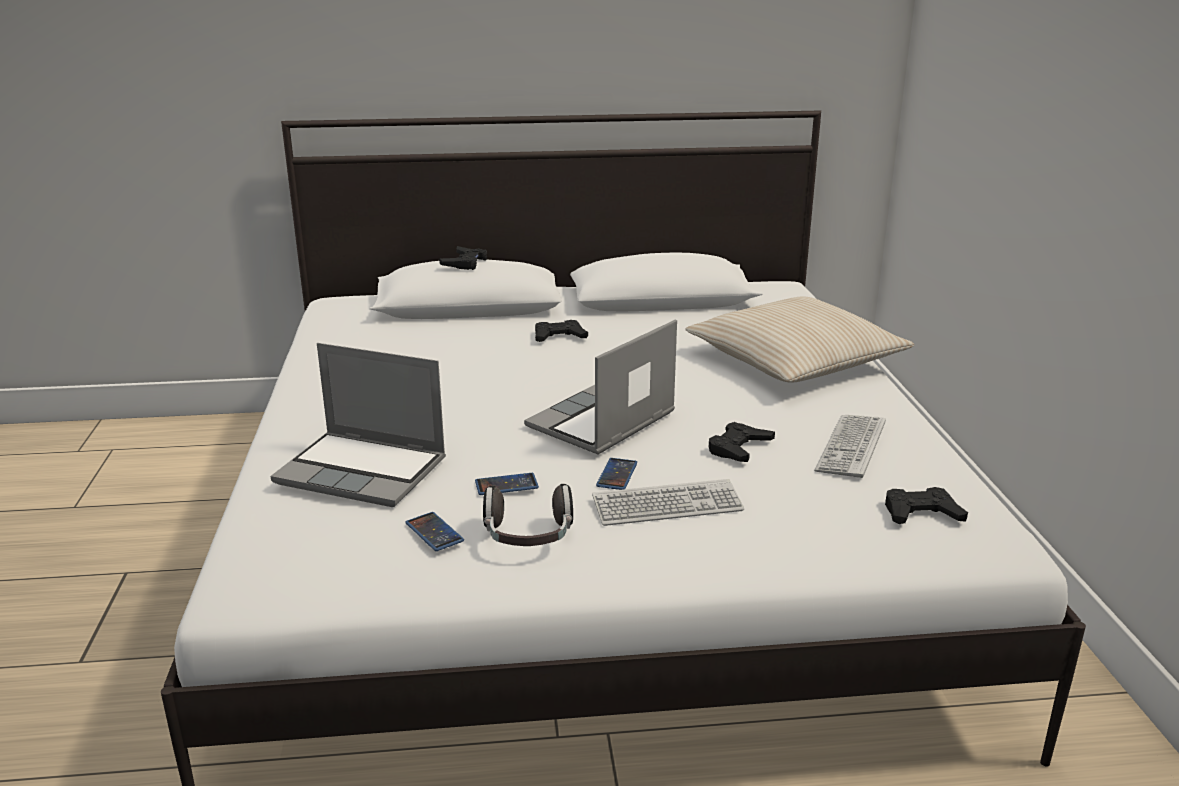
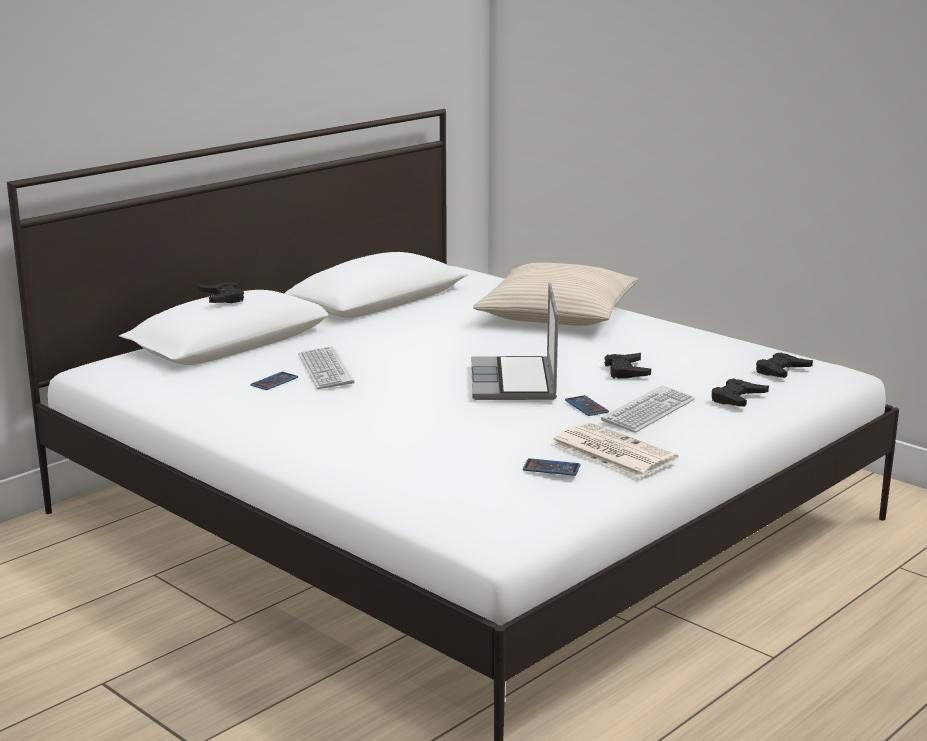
camera: 40 degrees left, 5 degrees down
laptop [271,343,446,507] -> none
phone [475,473,539,495] -> phone moved to [251,372,298,390]
headphones [483,484,573,546] -> newspaper [550,422,678,478]
black game controller [535,320,588,342] -> black game controller moved to [711,379,769,406]
keyboard [814,415,886,478] -> keyboard moved to [298,346,355,389]

